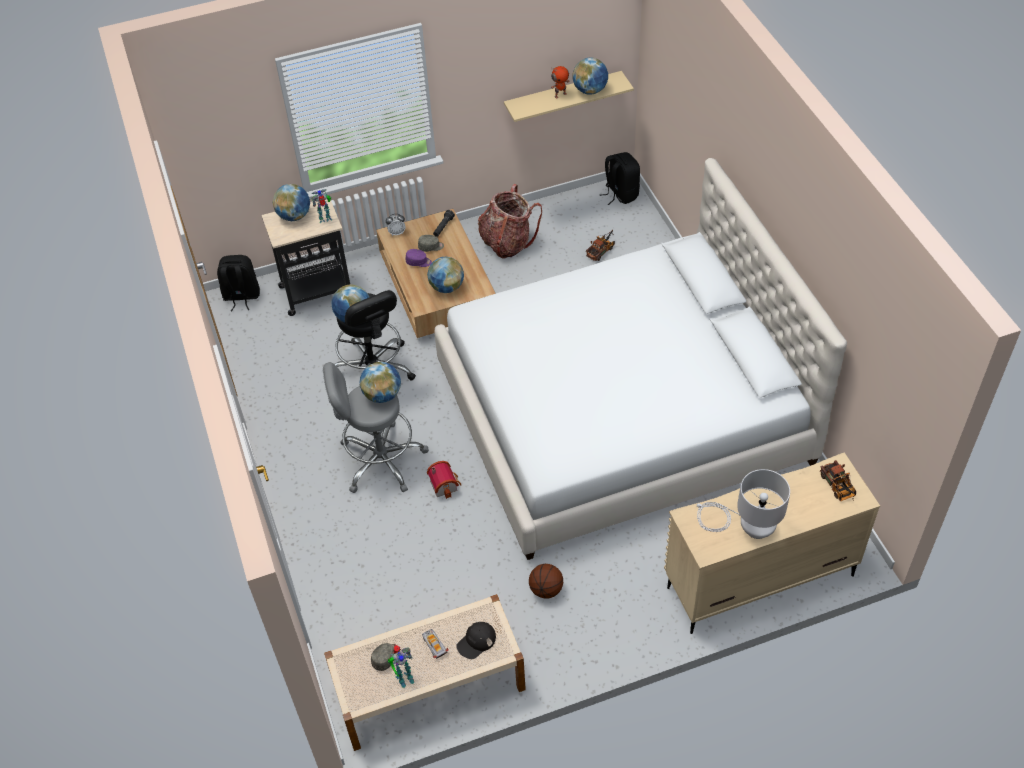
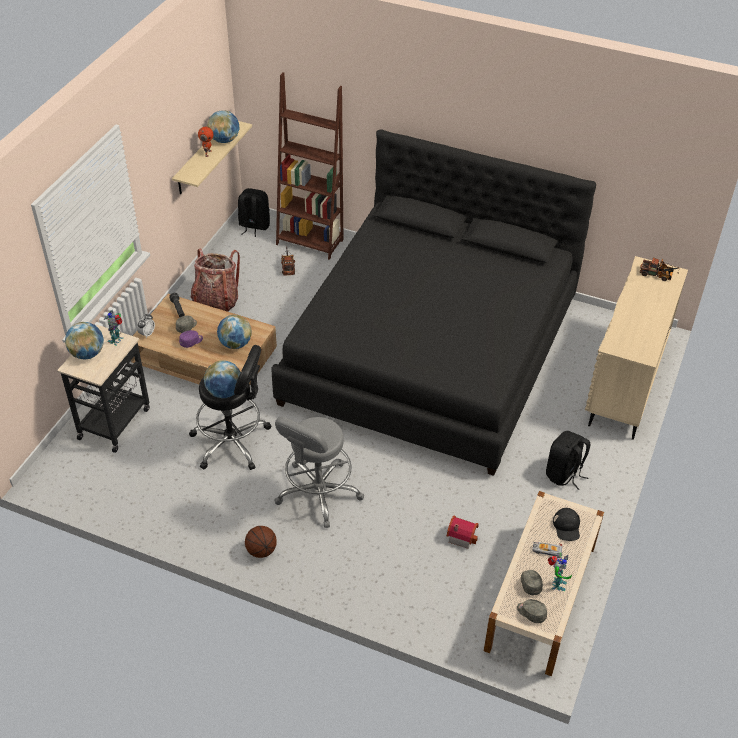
camera: 50 degrees left, 5 degrees down
black backpack [217,255,260,311] -> black backpack moved to [546,431,590,490]
globe [360,362,401,403] -> none
toy house [427,461,462,499] -> toy house moved to [447,516,479,549]
white bed [435,158,847,560] -> black bed [271,130,596,476]
basketball [529,564,563,599] -> basketball moved to [245,526,277,558]
grey table lamp [697,469,790,539] -> none
none -> brown bookcase [276,72,343,260]
none -> grey cap [517,599,547,623]

